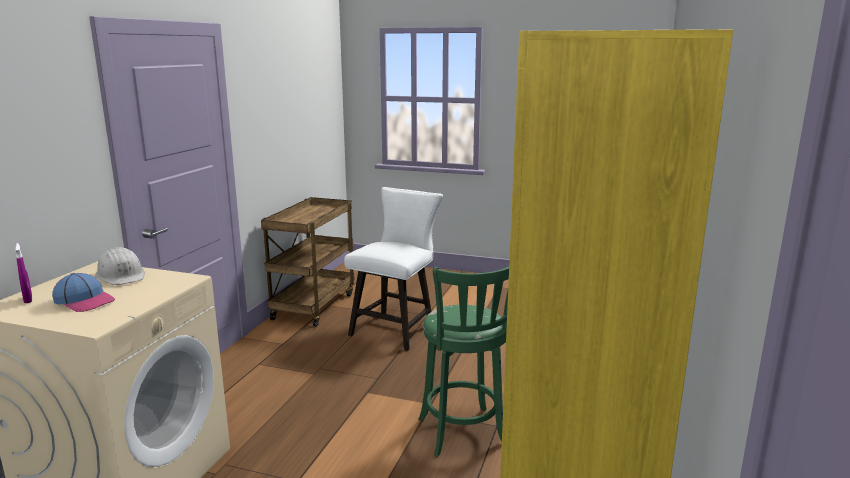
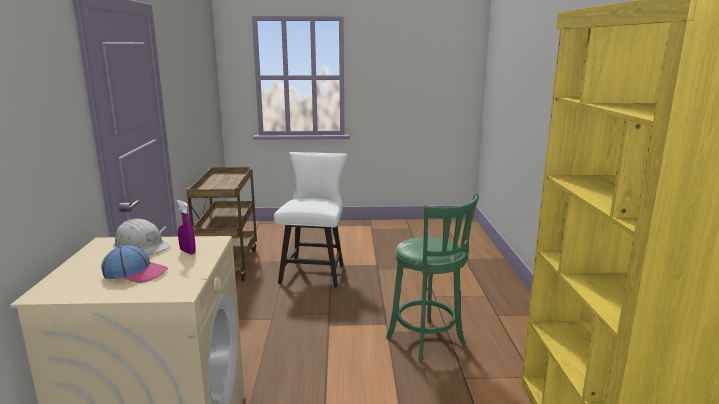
camera: 20 degrees left, 0 degrees up
purple spray bottle [15,243,32,303] -> purple spray bottle moved to [177,200,196,255]

